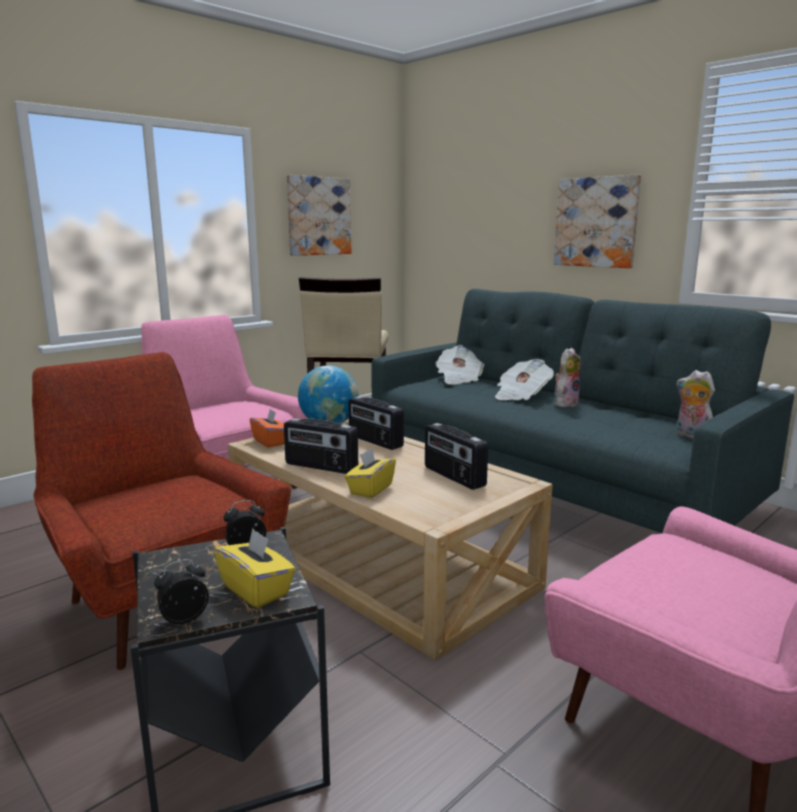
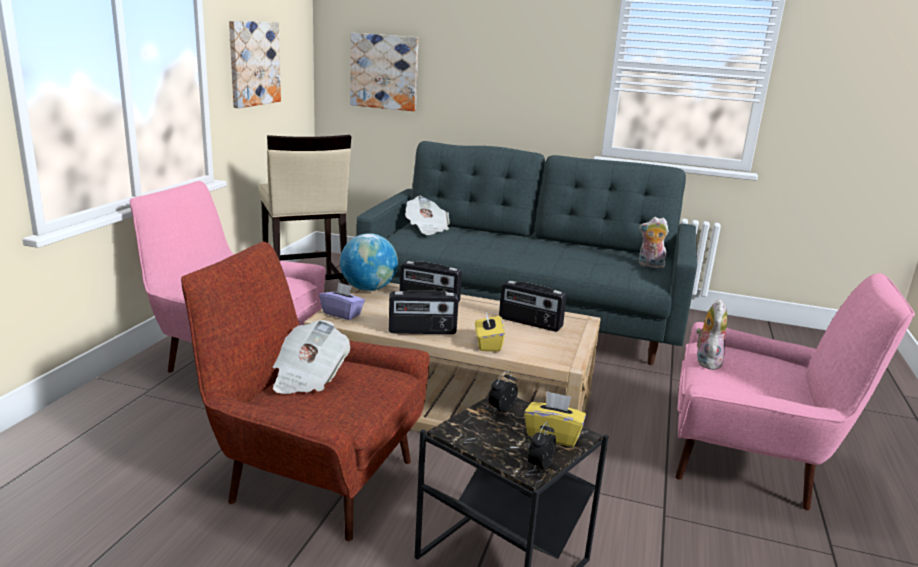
camera: 30 degrees left, 5 degrees up
orange tissue box [250,409,285,448] -> purple tissue box [319,282,365,320]
newspaper [495,359,554,400] -> newspaper moved to [273,320,350,394]
picture [554,174,641,268] -> picture moved to [350,33,419,111]
plush toy [554,348,581,407] -> plush toy moved to [696,299,727,370]

